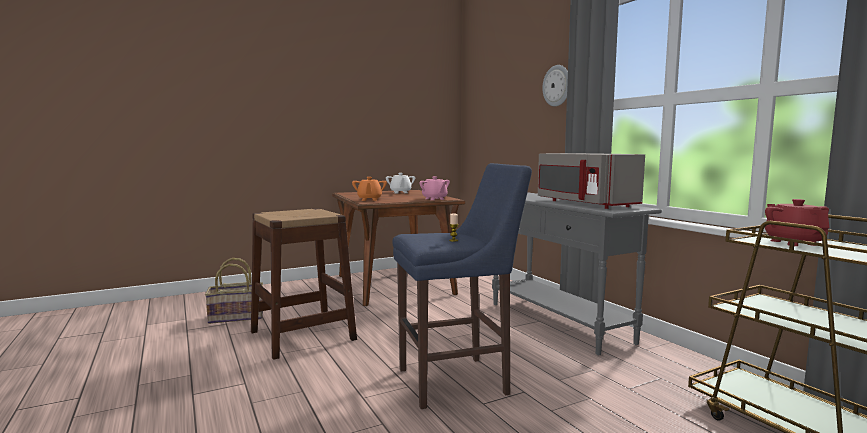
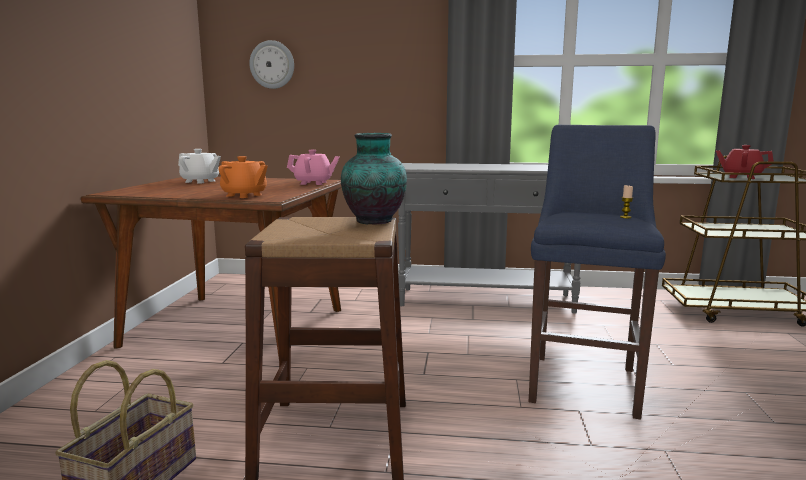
camera: 55 degrees left, 5 degrees up
grey microwave [538,153,645,209] -> none
wall clock [542,65,568,106] -> wall clock moved to [249,40,294,89]
none -> vase [341,133,407,224]

